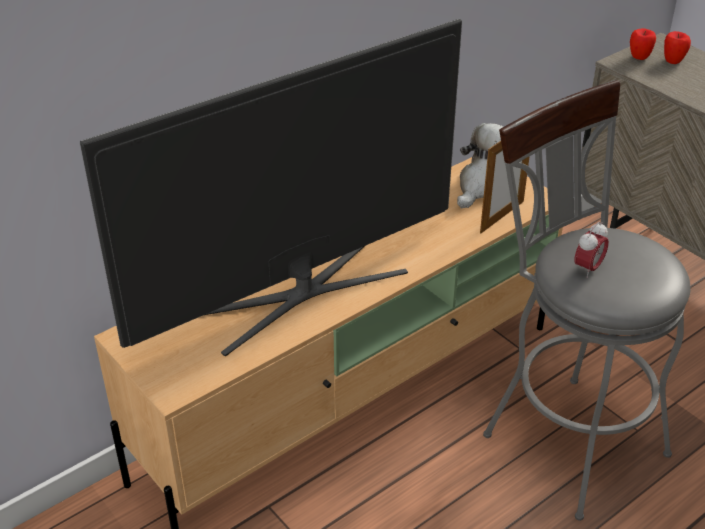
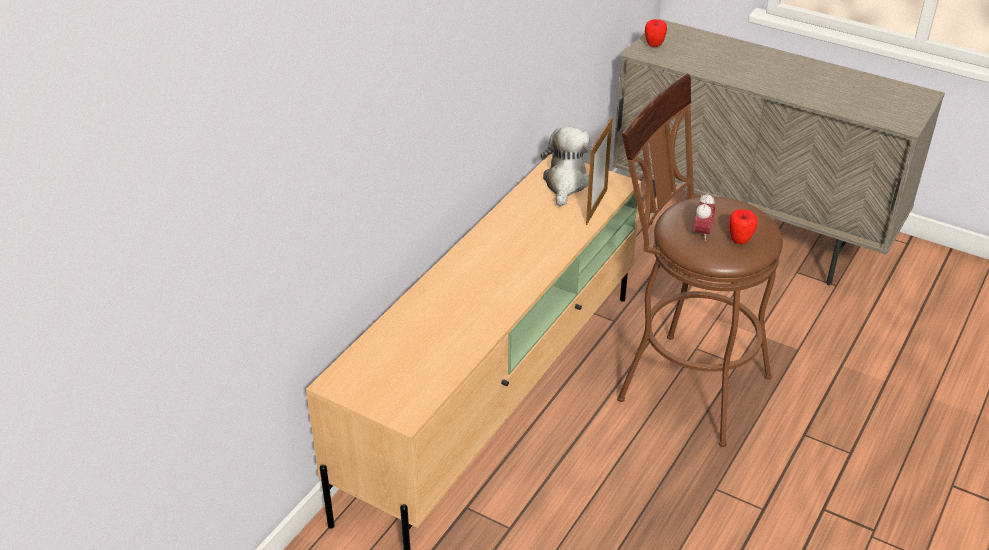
camera: 20 degrees left, 0 degrees up
television [80,19,462,356] -> none
grey stool [483,80,691,521] -> brown stool [617,74,783,447]
apple [664,31,691,64] -> apple moved to [729,209,758,244]

